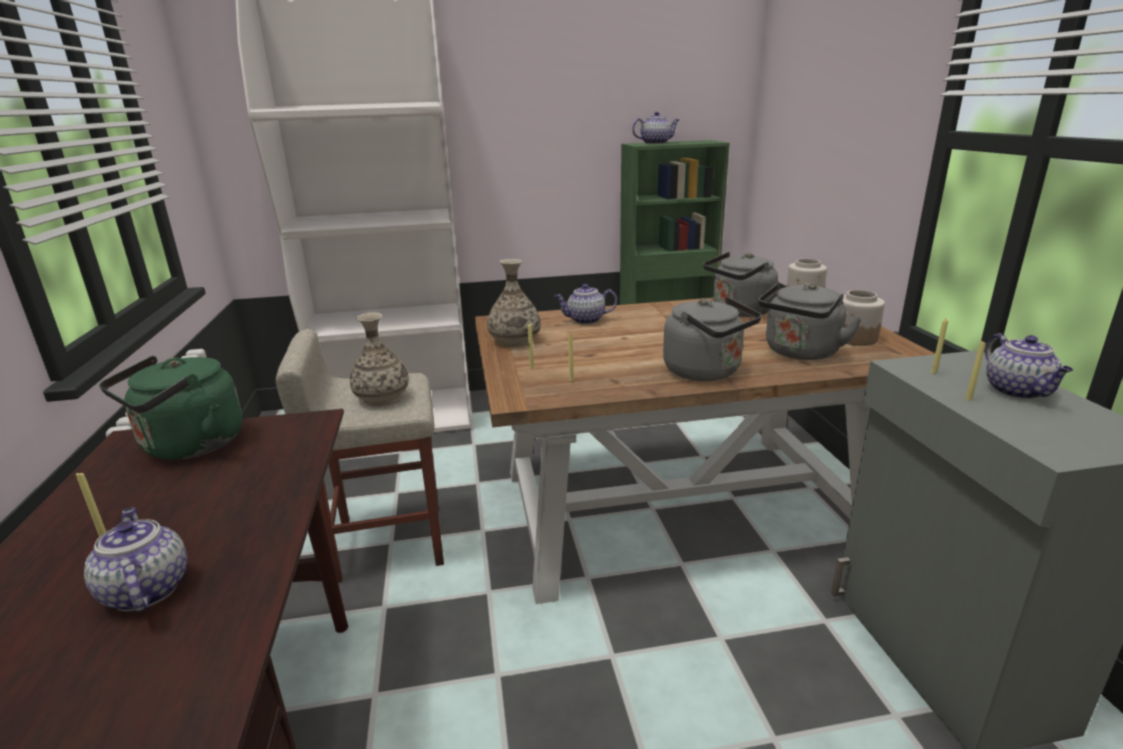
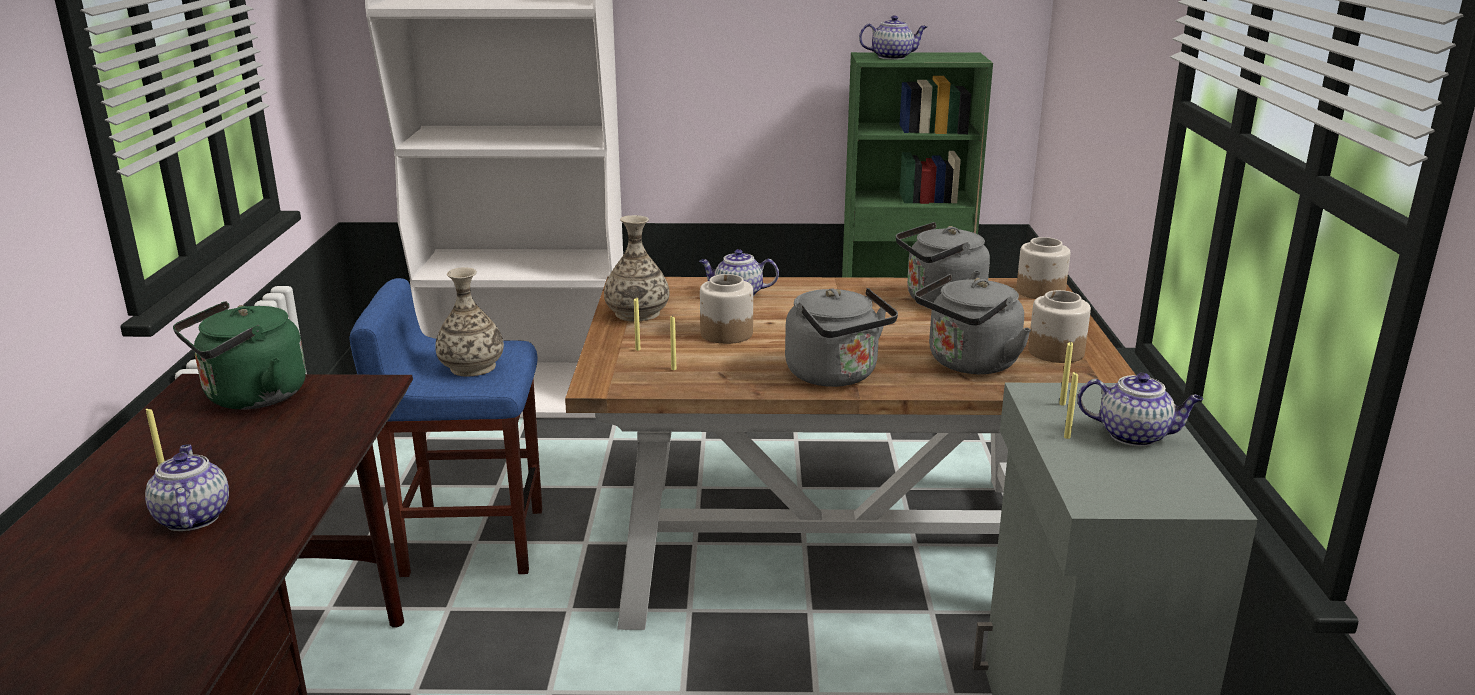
camera: 10 degrees right, 0 degrees up
beige stool [276,329,444,583] -> blue stool [350,278,542,577]
teapot [985,333,1073,399] -> teapot turned 75 degrees counterclockwise [1078,373,1204,446]
none -> jar [700,274,753,344]

